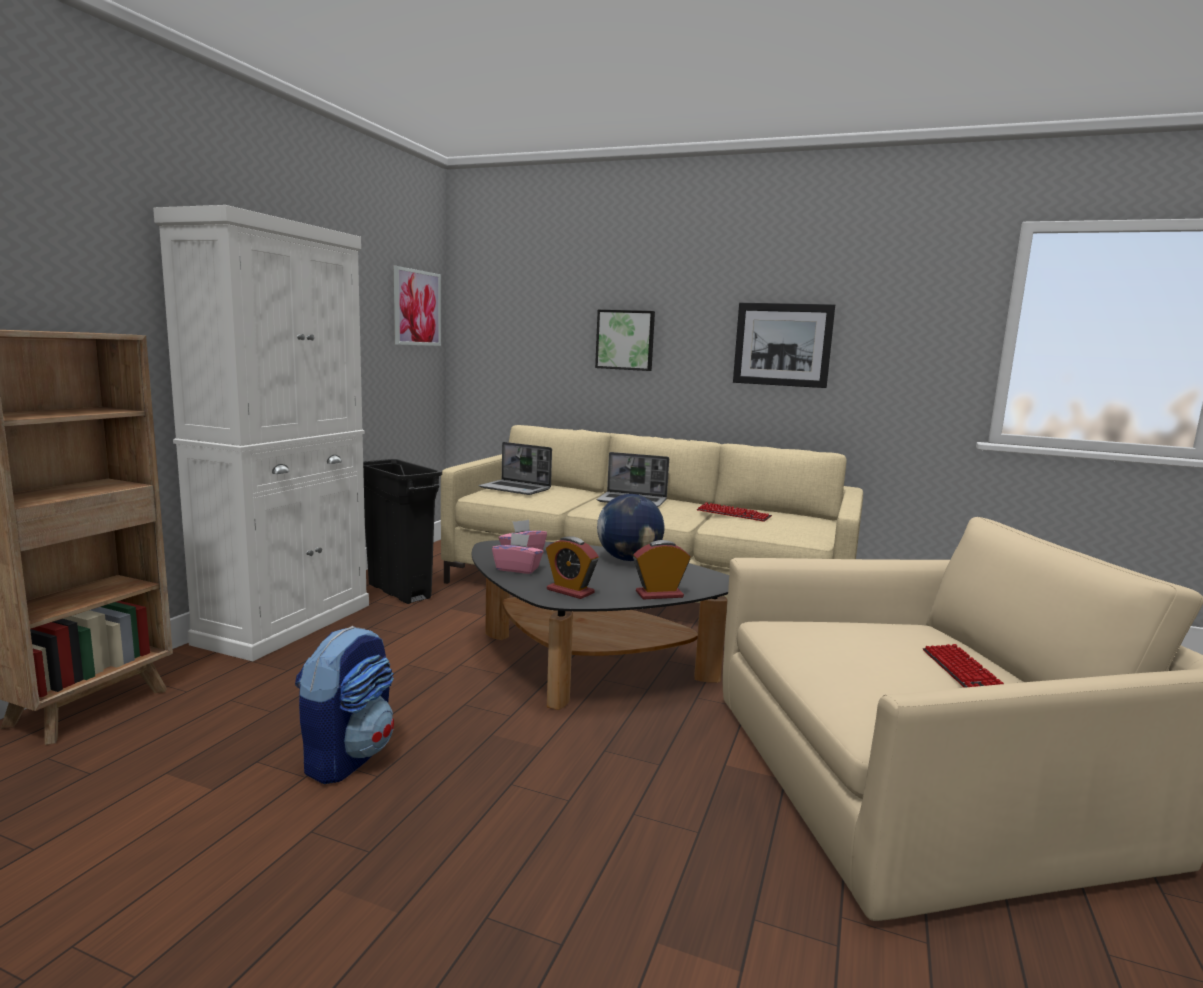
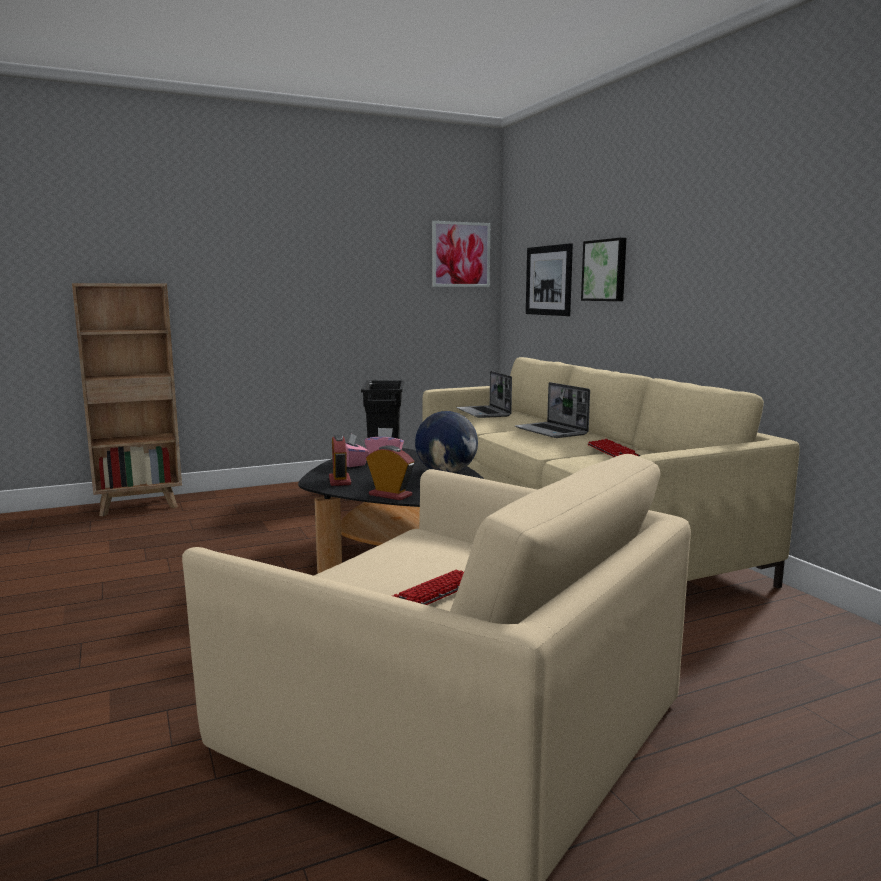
camera: 45 degrees right, 0 degrees up
white cabinet [153,205,369,661] -> none
backpack [295,626,394,784] -> none
picture [733,303,835,388] -> picture moved to [526,243,573,316]

